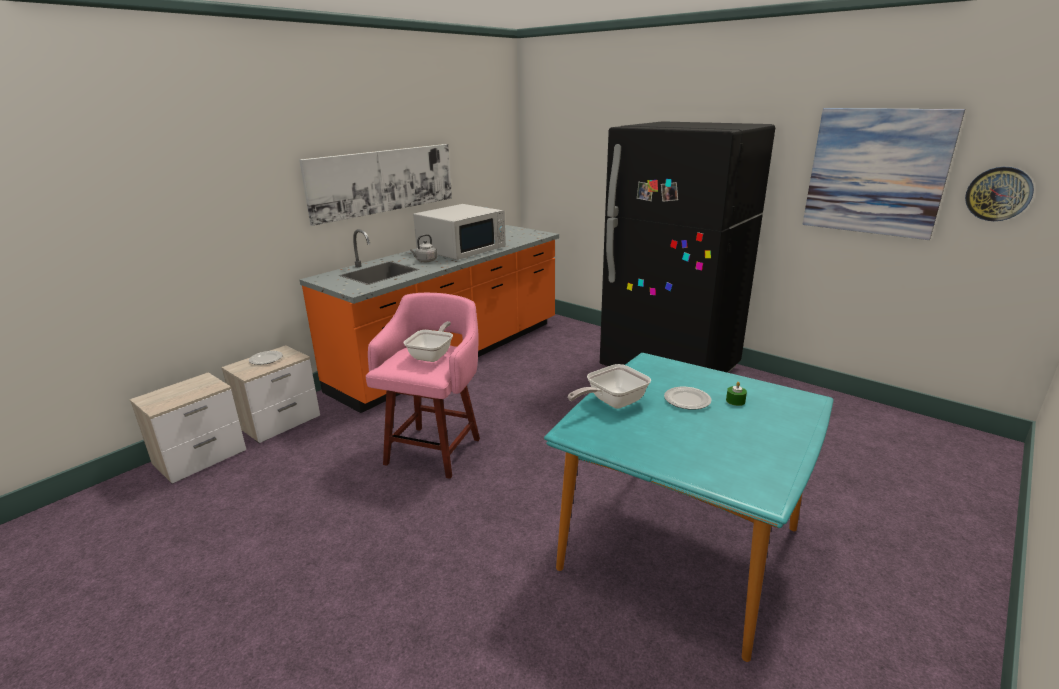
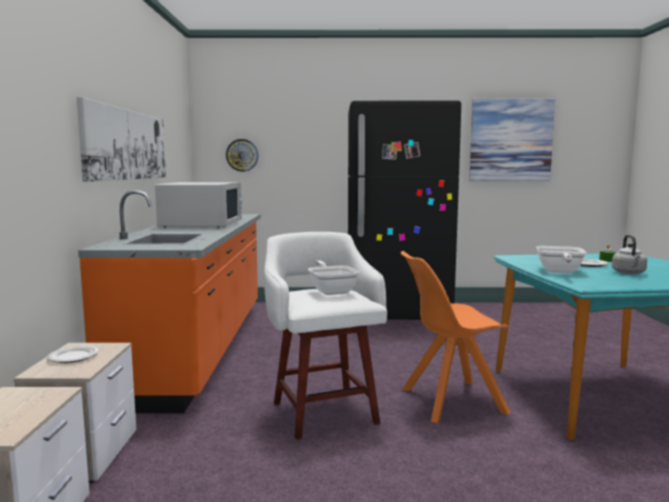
camera: 40 degrees left, 15 degrees down
pink stool [366,293,480,479] -> white stool [264,232,387,440]
grey kettle [410,234,437,262] -> grey kettle moved to [612,235,647,274]
wall clock [965,167,1034,221] -> wall clock moved to [226,139,258,172]
none -> orange chair [401,251,510,423]

